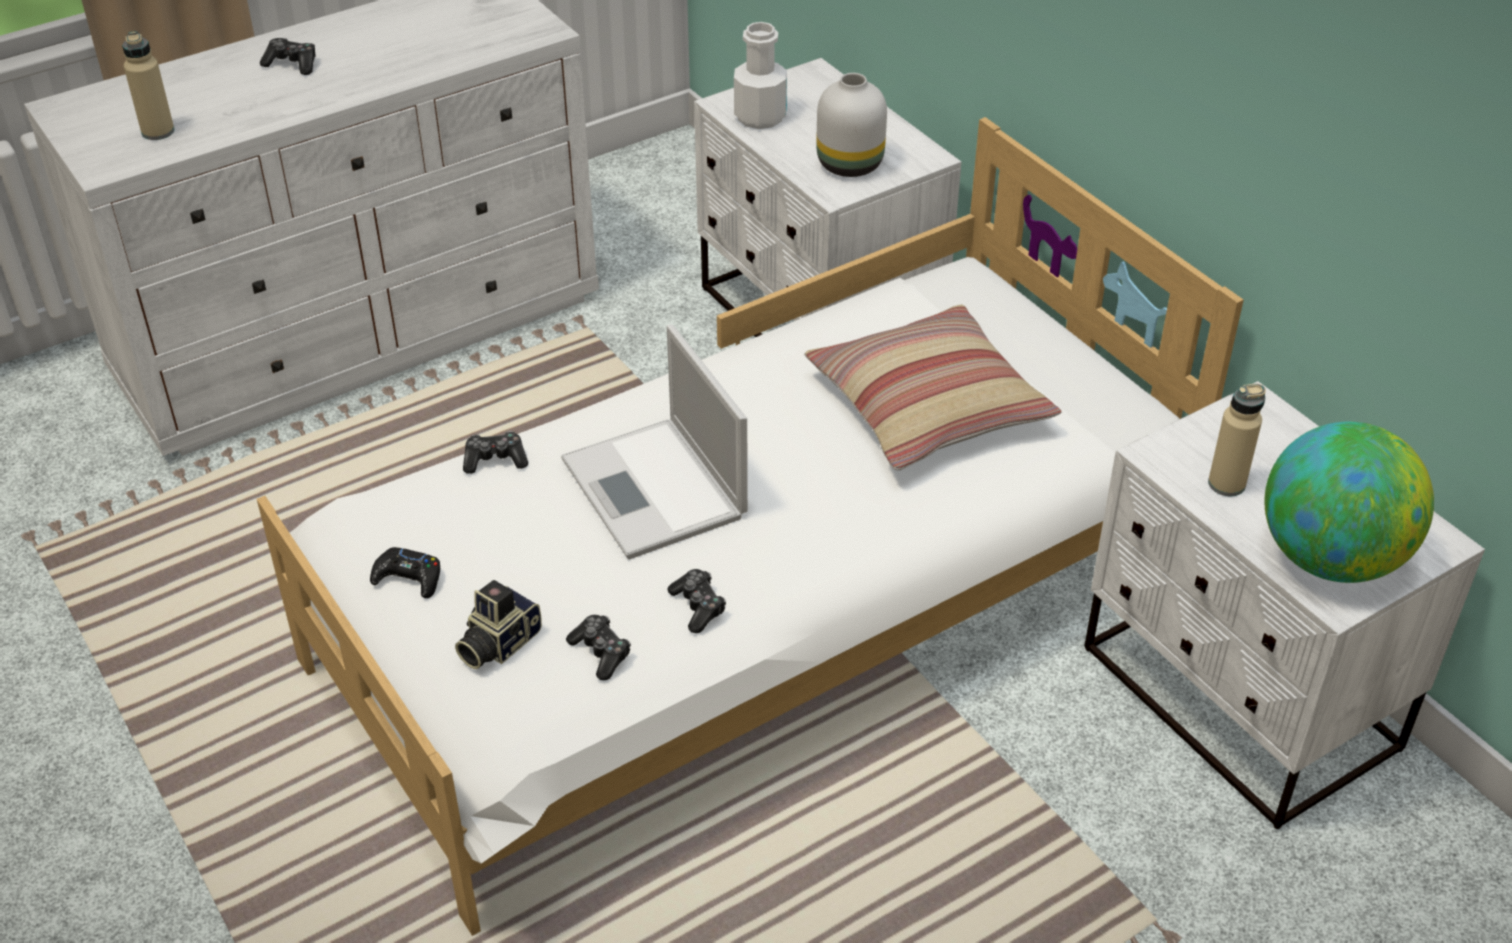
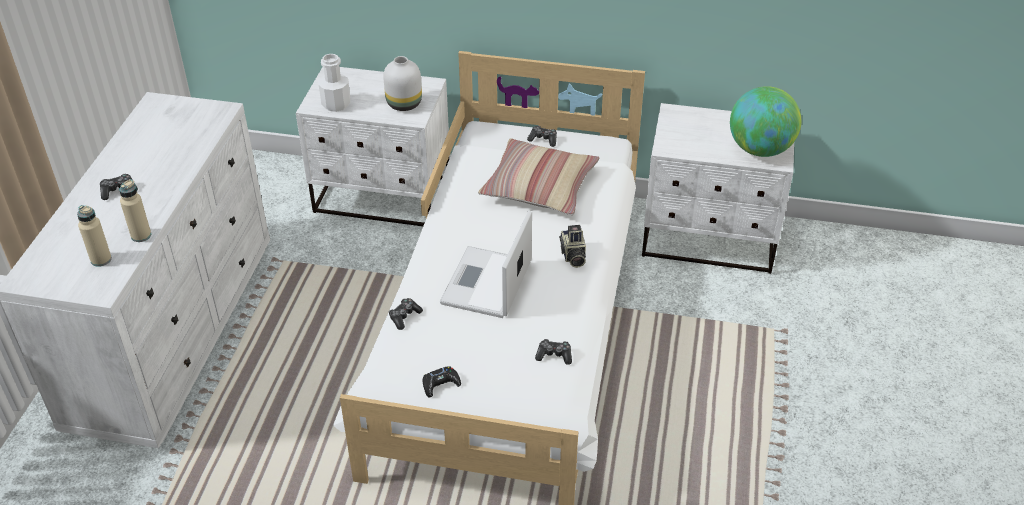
camera: 45 degrees left, 0 degrees up
camera [455,580,542,669] -> camera moved to [559,225,586,268]
laptop [561,325,748,559] -> laptop turned 90 degrees clockwise [440,211,532,318]
game controller [667,569,726,633] -> game controller moved to [527,126,557,147]
beige bottle [1208,384,1266,496] -> beige bottle moved to [120,179,151,242]

